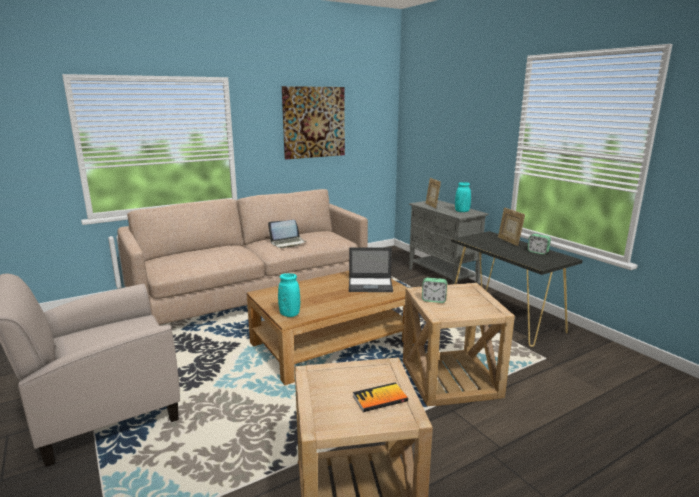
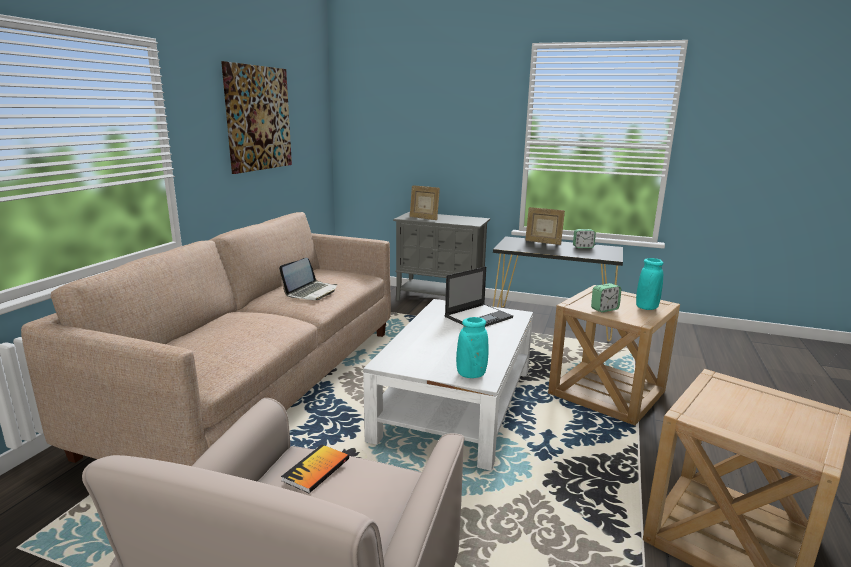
camera: 40 degrees left, 0 degrees up
brown coffee table [246,271,415,385] -> white coffee table [363,299,533,471]
book [353,382,408,412] -> book moved to [281,445,349,493]
turquoise vase [455,182,471,212] -> turquoise vase moved to [636,258,663,310]

